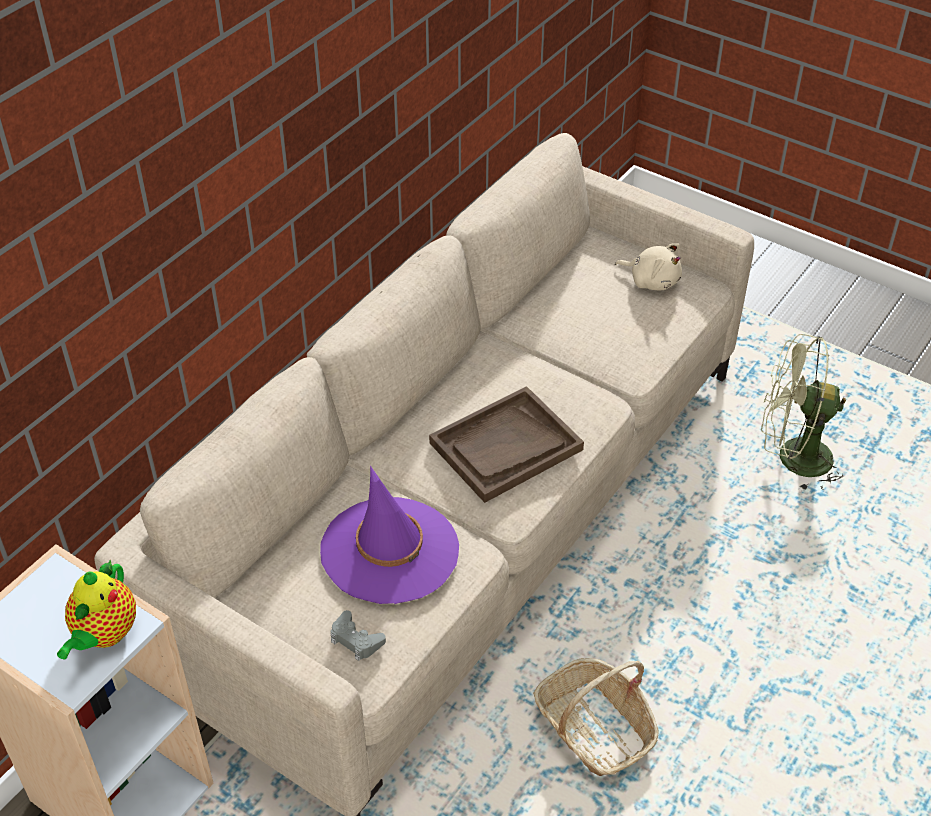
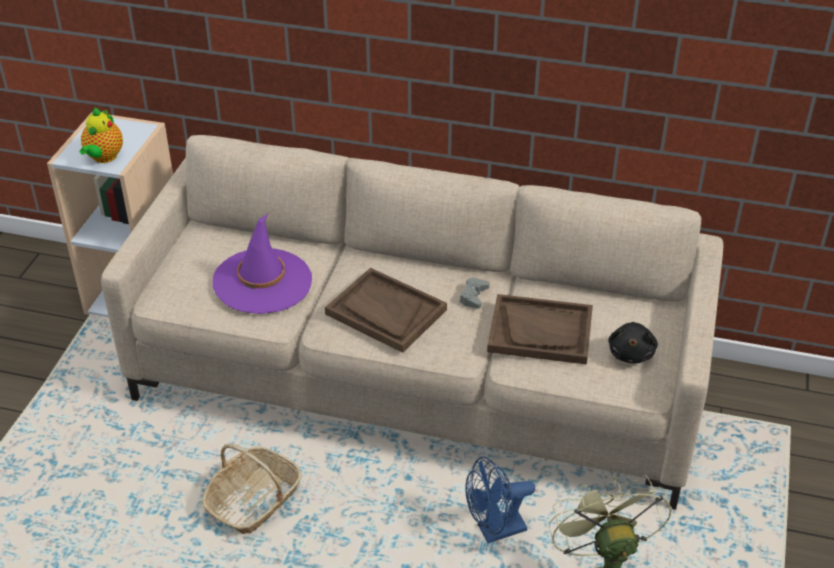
camera: 70 degrees right, 5 degrees down
teapot [57,559,136,660] -> teapot turned 75 degrees counterclockwise [79,108,123,163]
grey game controller [330,610,386,661] -> grey game controller moved to [459,278,490,309]
beige plush toy [615,243,682,290] -> black plush toy [608,322,658,363]
none -> blue fan [466,456,535,543]
none -> brown tray [487,294,593,365]

